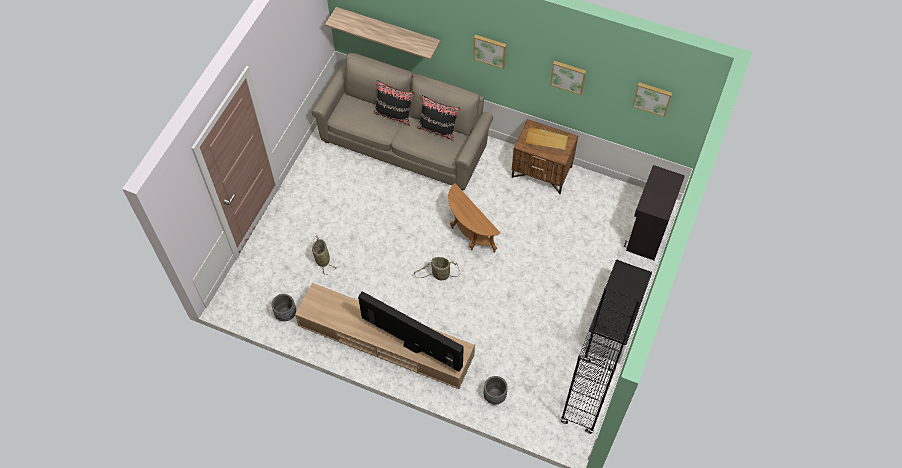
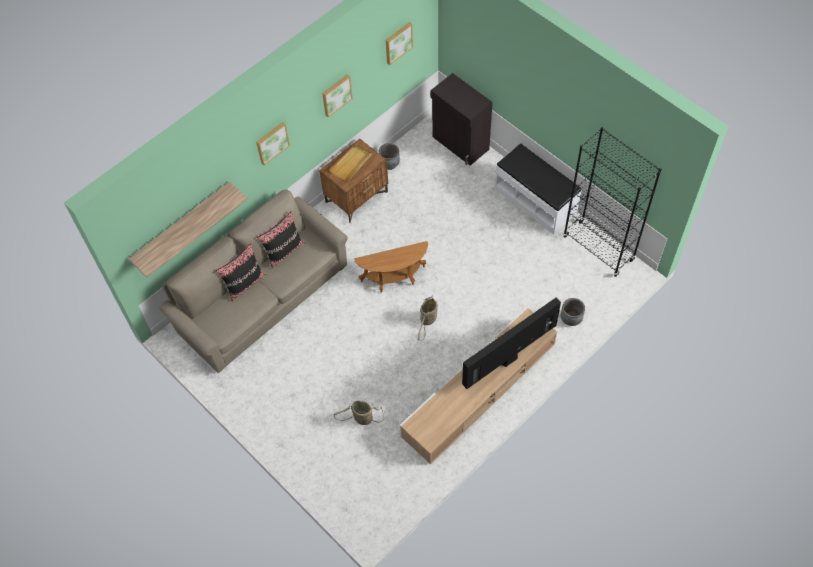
camera: 65 degrees left, 0 degrees up
grey planter [272,294,296,321] -> grey planter moved to [379,143,400,170]

